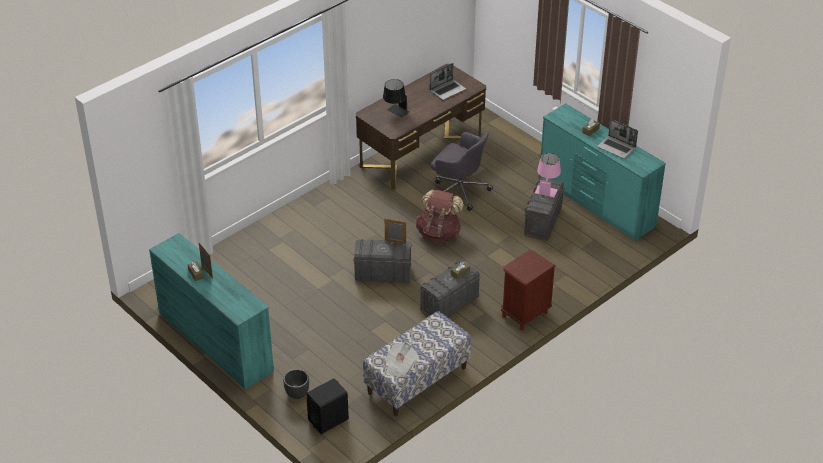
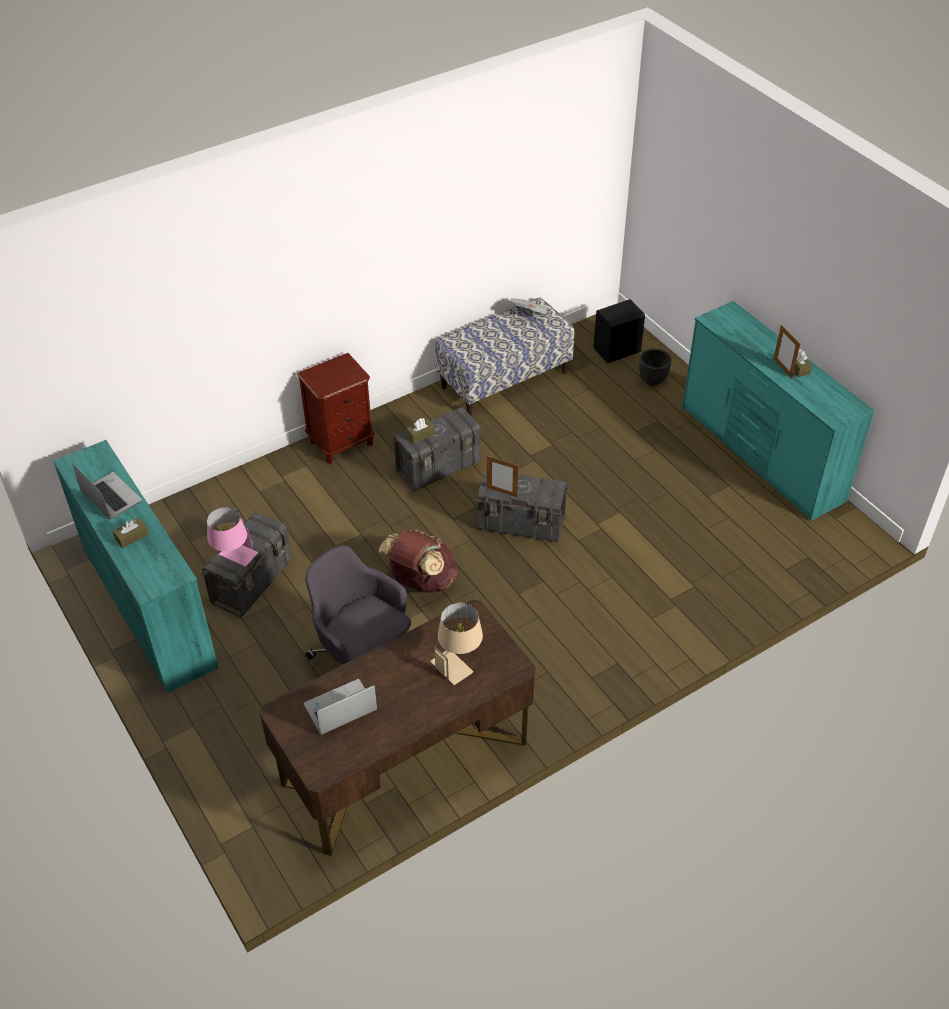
camera: 170 degrees left, 5 degrees up
black table lamp [383,79,410,118] -> beige table lamp [430,603,483,685]

